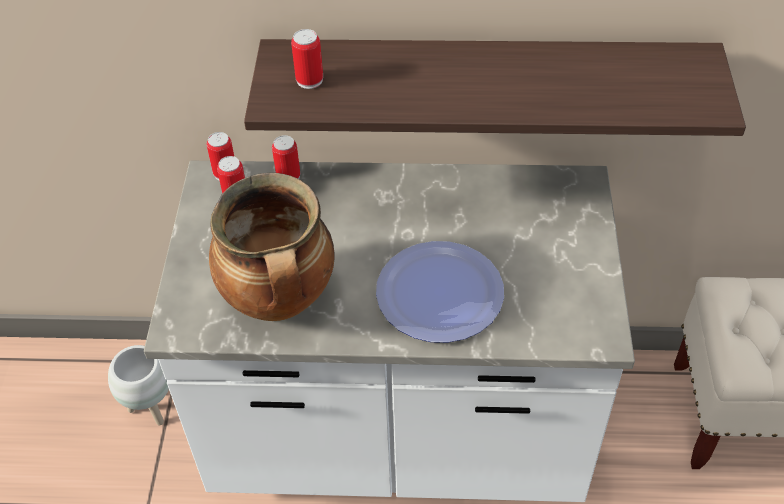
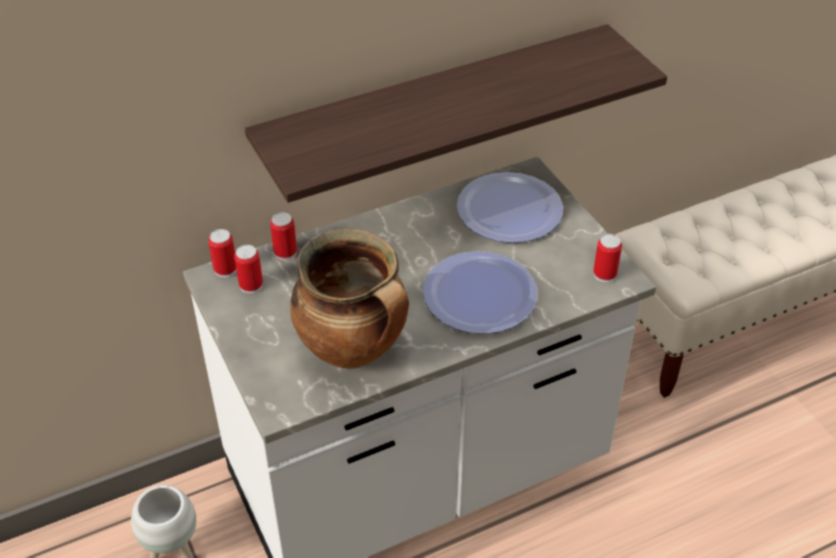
camera: 30 degrees left, 5 degrees down
can [291,29,323,89] -> can moved to [593,234,622,282]
none -> plate [457,172,563,243]

